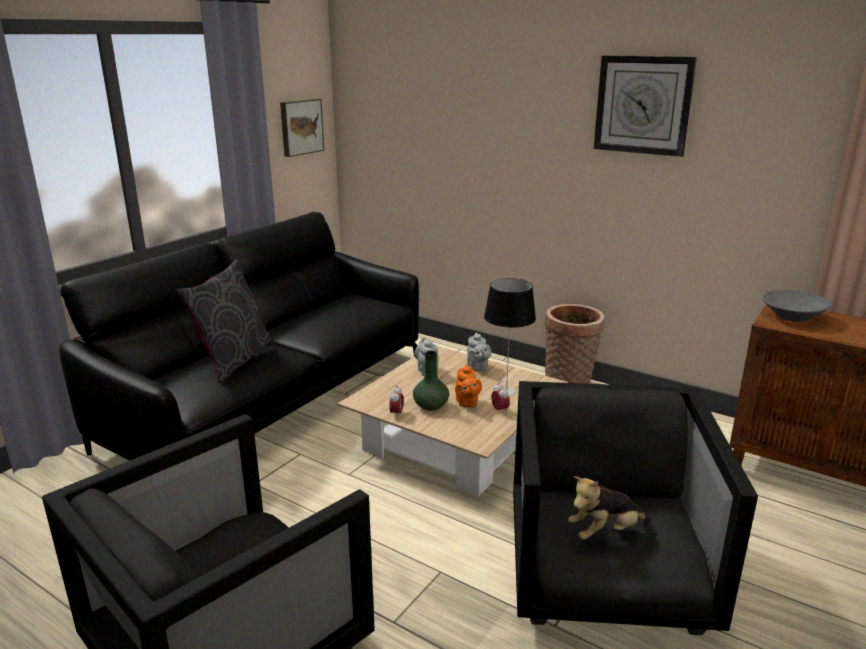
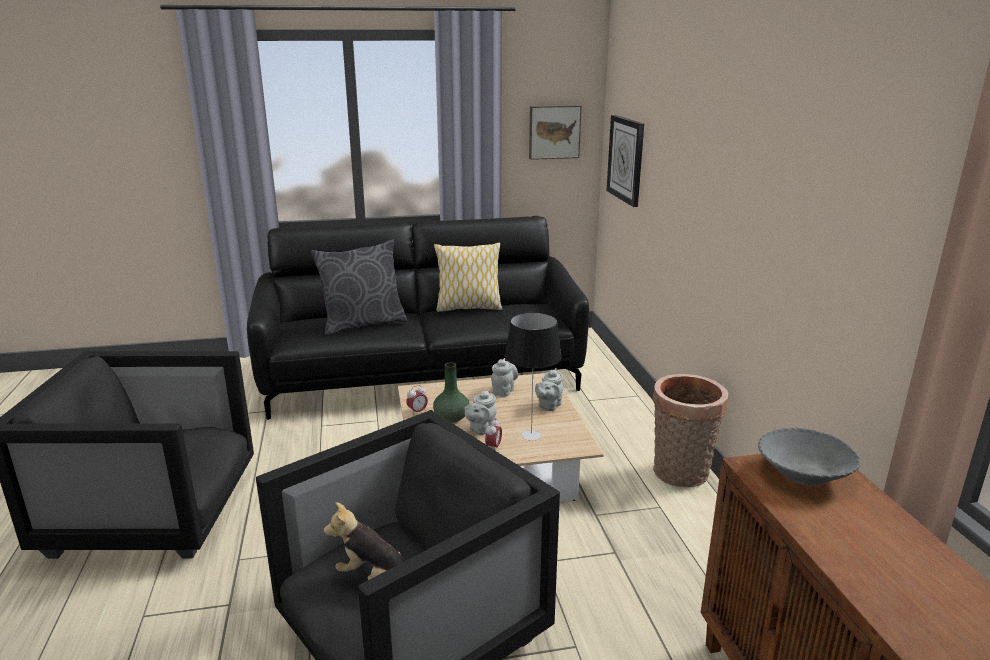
camera: 45 degrees right, 0 degrees up
orange teapot [455,364,482,408] -> grey teapot [464,389,497,435]
wall clock [594,55,697,157] -> wall clock moved to [607,115,644,207]
none -> pillow [434,243,502,312]

